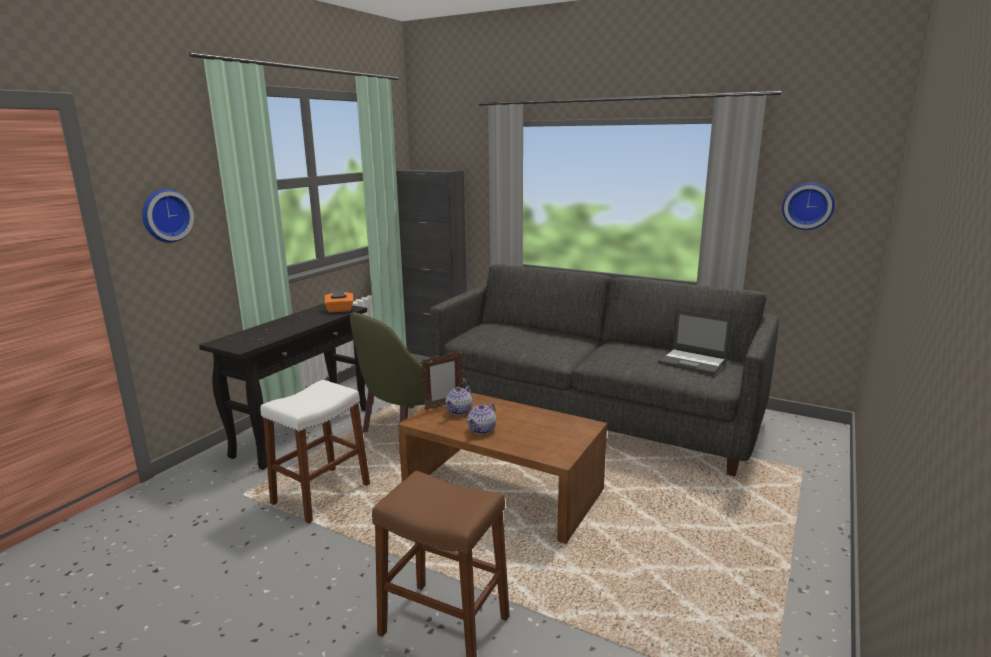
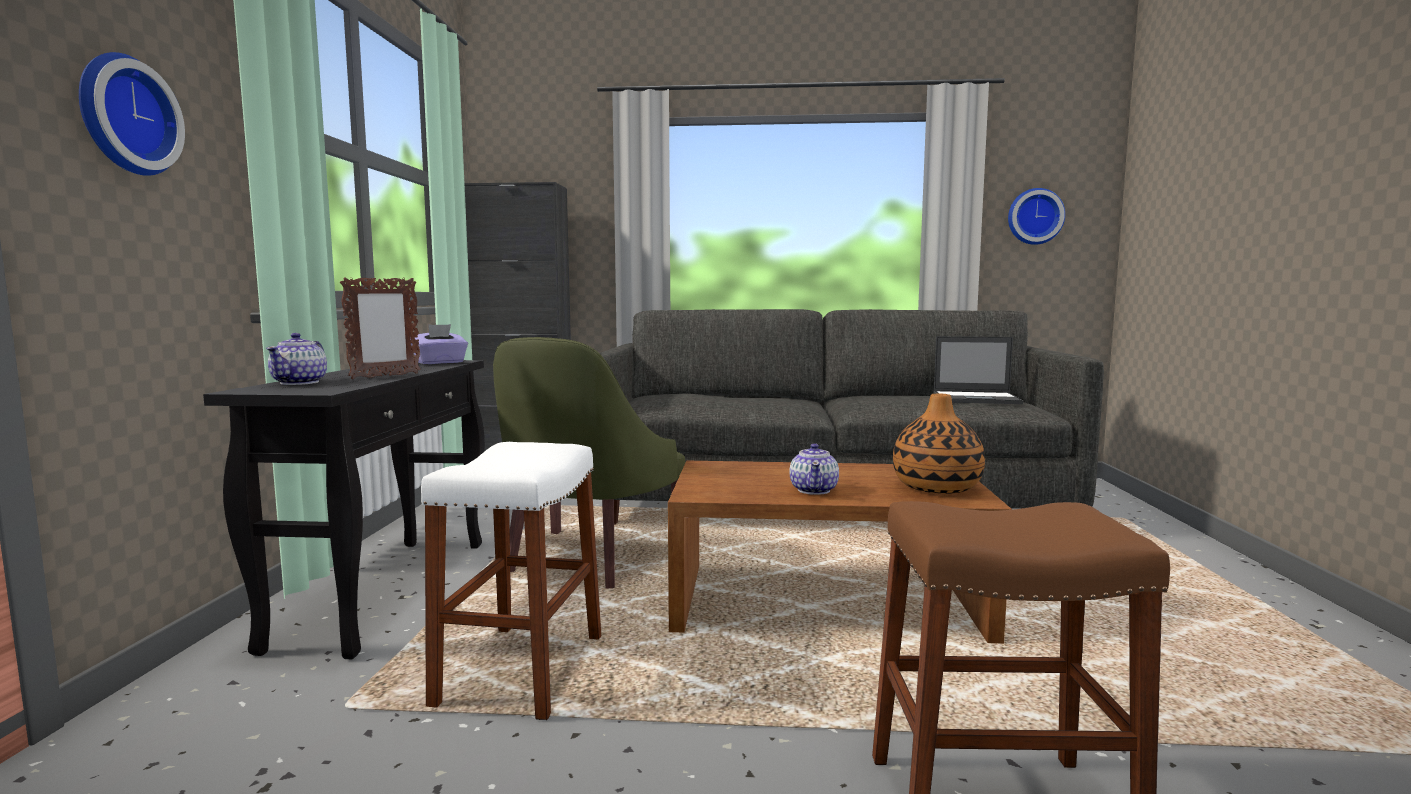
camera: 25 degrees left, 10 degrees down
orange tissue box [325,290,353,312] -> purple tissue box [410,324,468,364]
picture frame [421,351,463,411] -> picture frame moved to [340,277,421,379]
teapot [445,386,473,415] -> teapot moved to [266,333,327,385]
none -> vase [893,393,985,494]

